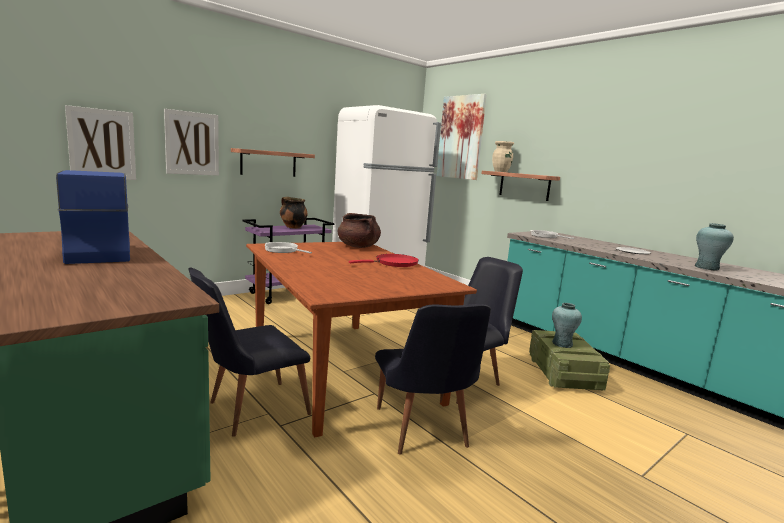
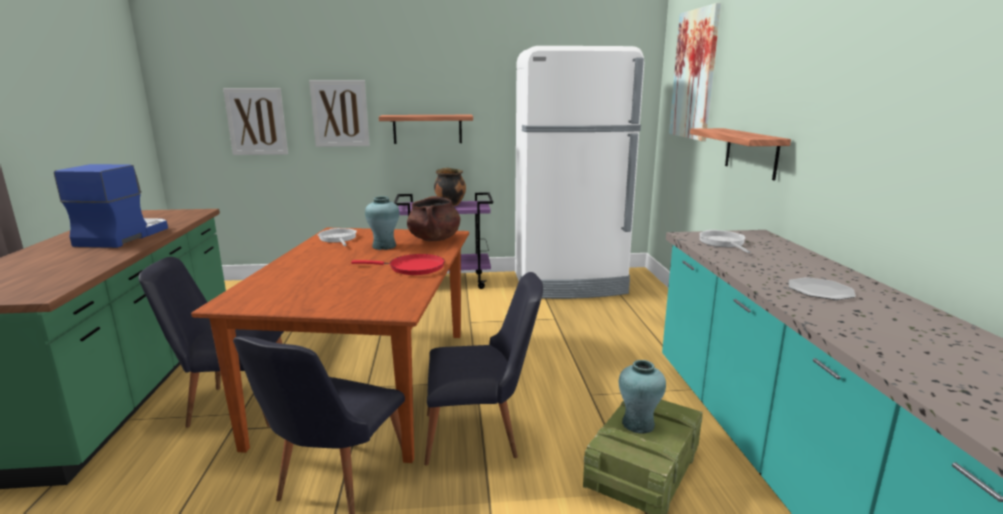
camera: 35 degrees right, 5 degrees up
beige vase [492,141,514,172] -> none
turquoise vase [695,223,734,271] -> turquoise vase moved to [365,196,400,250]

